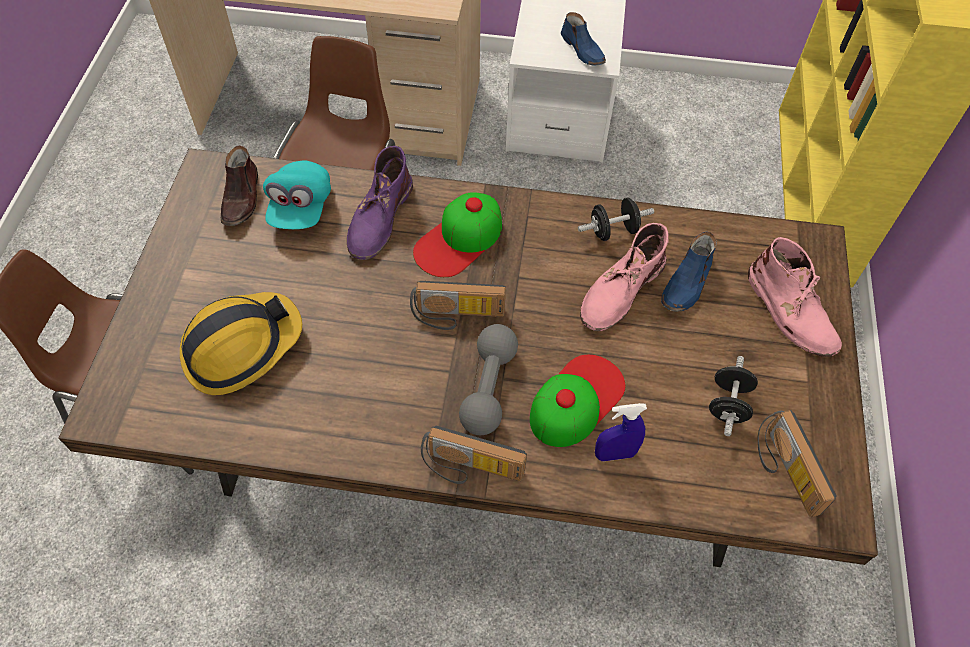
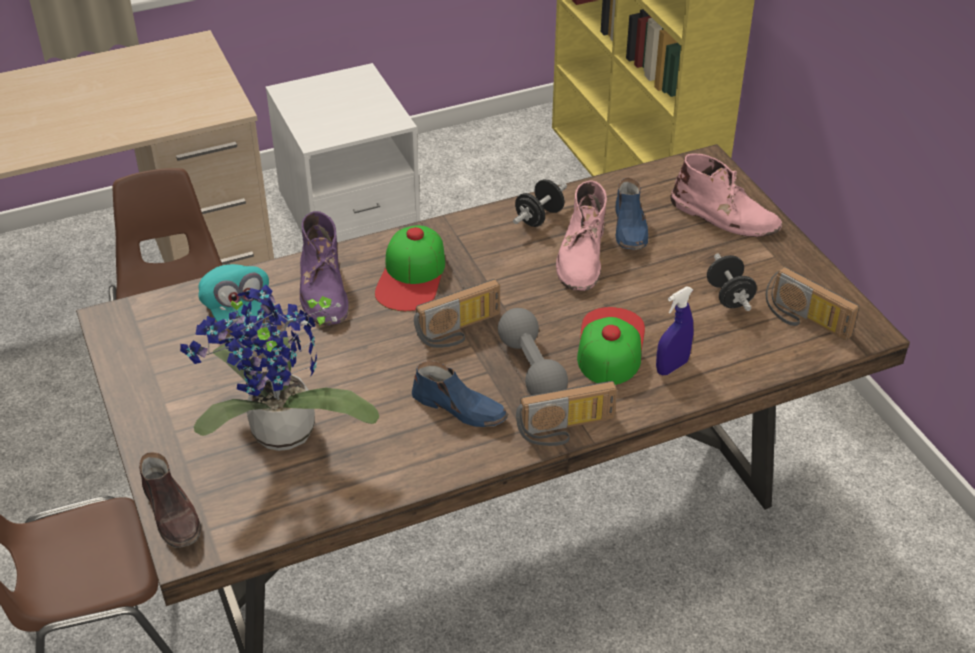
camera: 30 degrees left, 15 degrees down
hard hat [180,292,302,395] -> potted plant [180,285,379,451]
brown shoe [221,145,258,226] -> brown shoe moved to [139,452,201,547]
blue shoe [561,12,606,66] -> blue shoe moved to [412,361,508,427]

